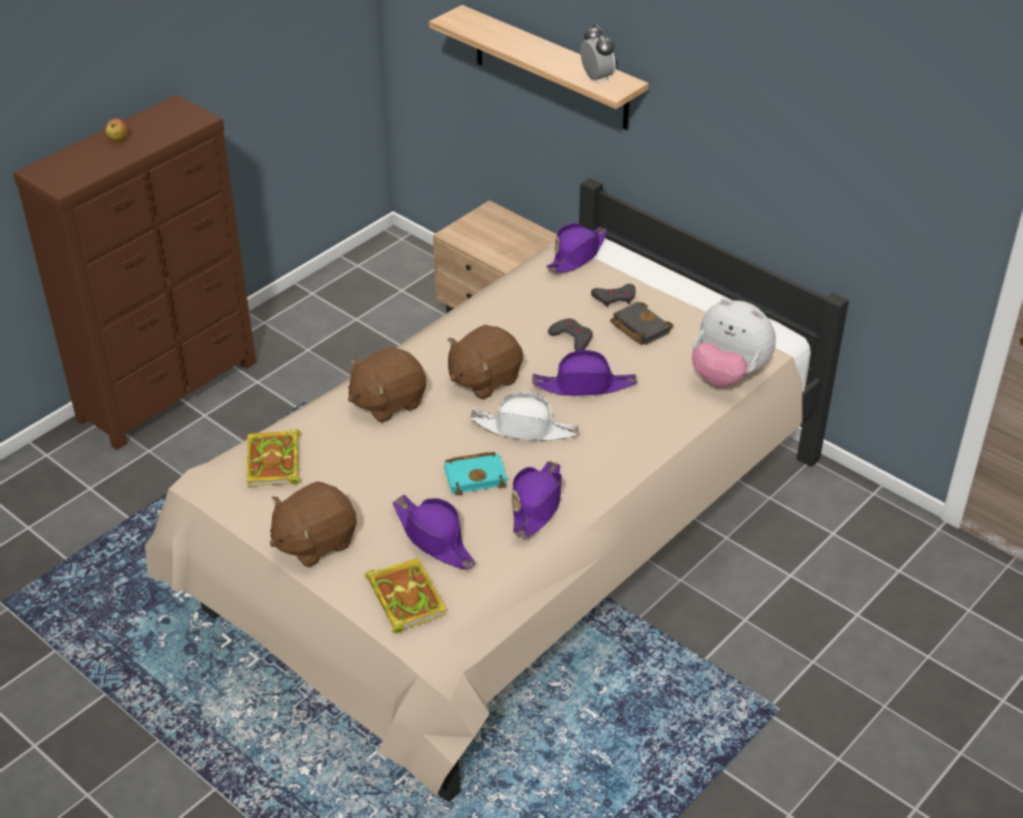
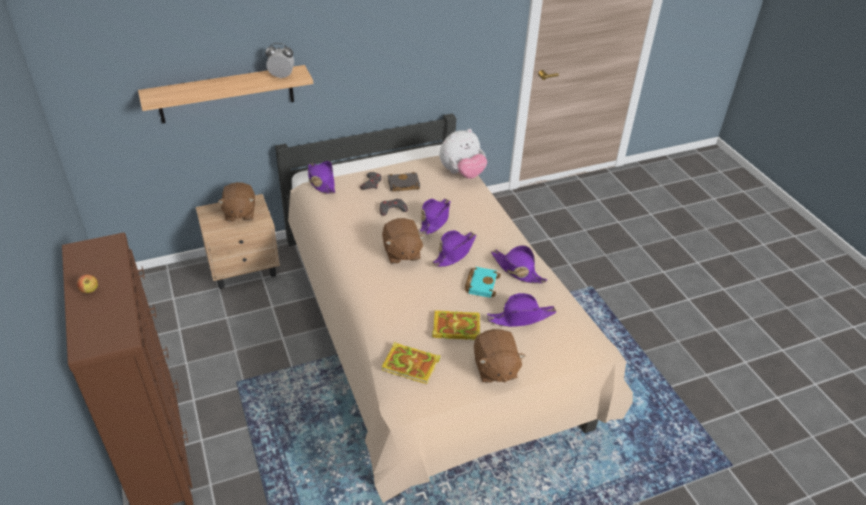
camera: 65 degrees left, 0 degrees up
brown plush toy [348,347,426,423] -> brown plush toy moved to [218,182,255,222]
book [365,558,446,634] -> book moved to [432,311,480,340]
white hat [470,392,579,441] -> purple hat [433,230,477,267]

